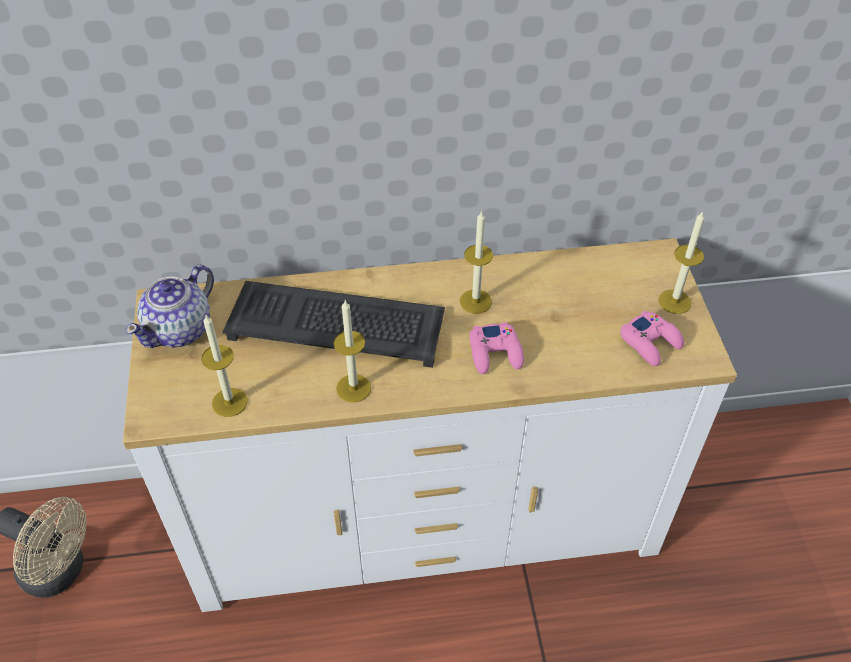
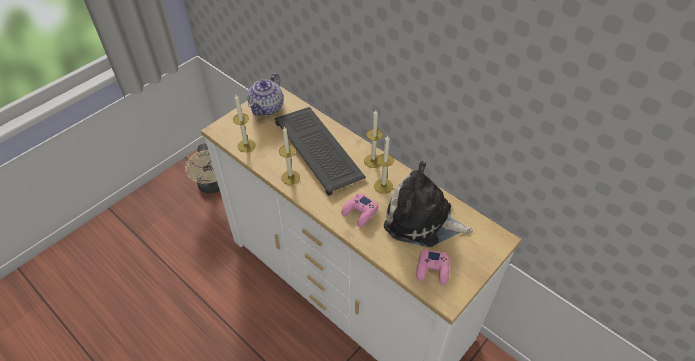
camera: 50 degrees right, 0 degrees up
teapot [125,265,214,348] -> teapot turned 60 degrees counterclockwise [247,73,283,116]
candle [658,211,704,314] -> candle moved to [364,110,383,168]
none -> plush toy [384,161,473,247]

